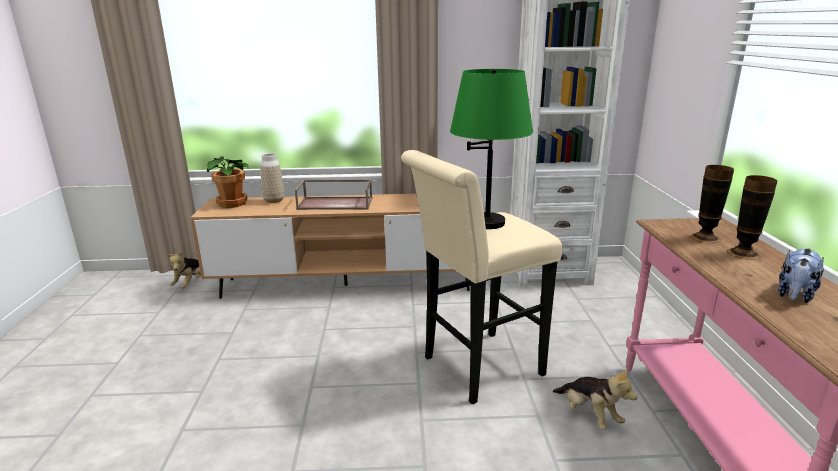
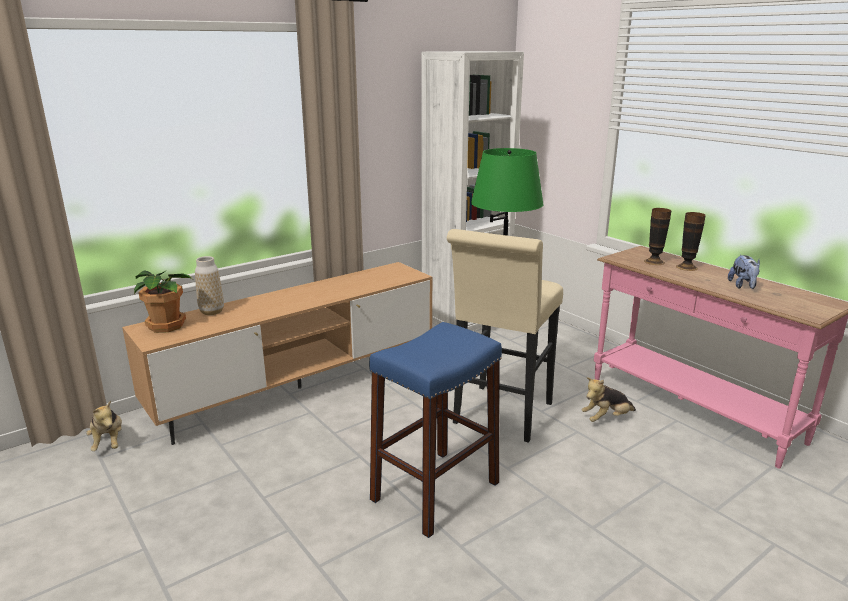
camera: 35 degrees left, 0 degrees up
brown tray [295,180,373,210] -> none
plush toy [553,368,637,430] -> plush toy turned 135 degrees clockwise [582,377,636,422]
none -> blue stool [369,322,502,538]

